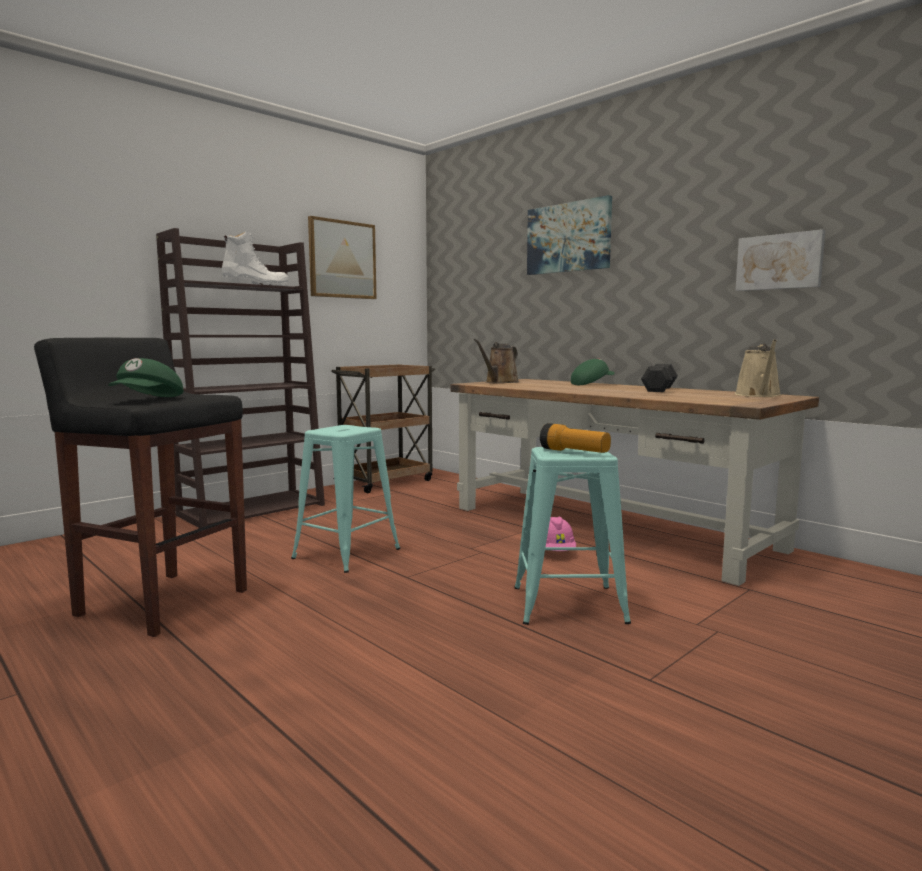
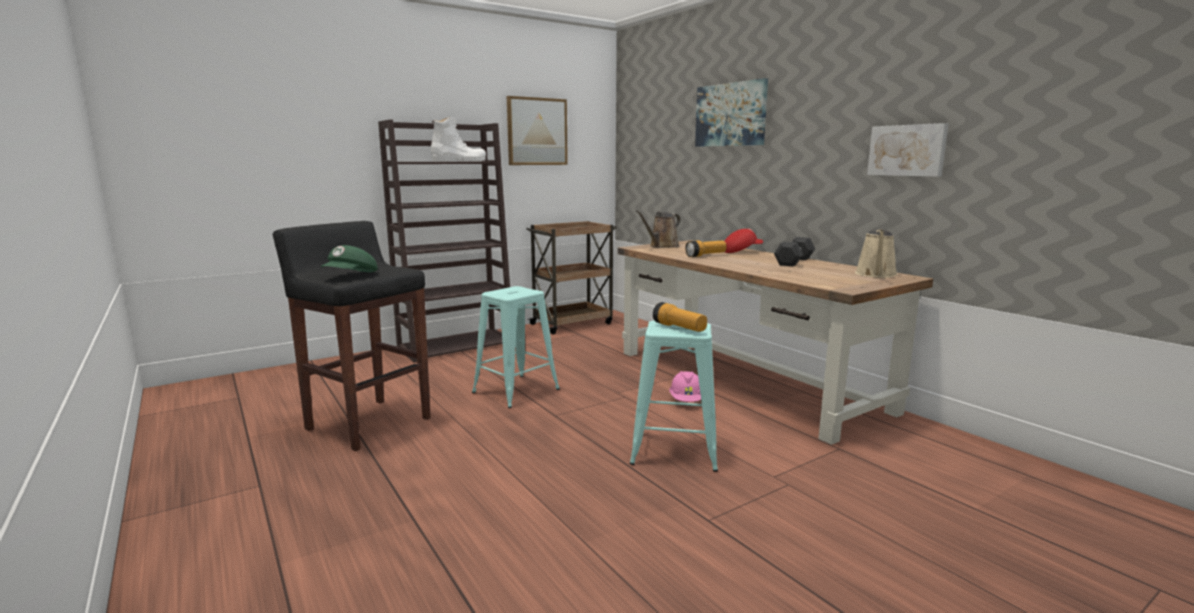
camera: 10 degrees right, 5 degrees up
green cap [571,359,615,385] -> red cap [724,229,763,253]
none -> flashlight [685,240,726,257]

